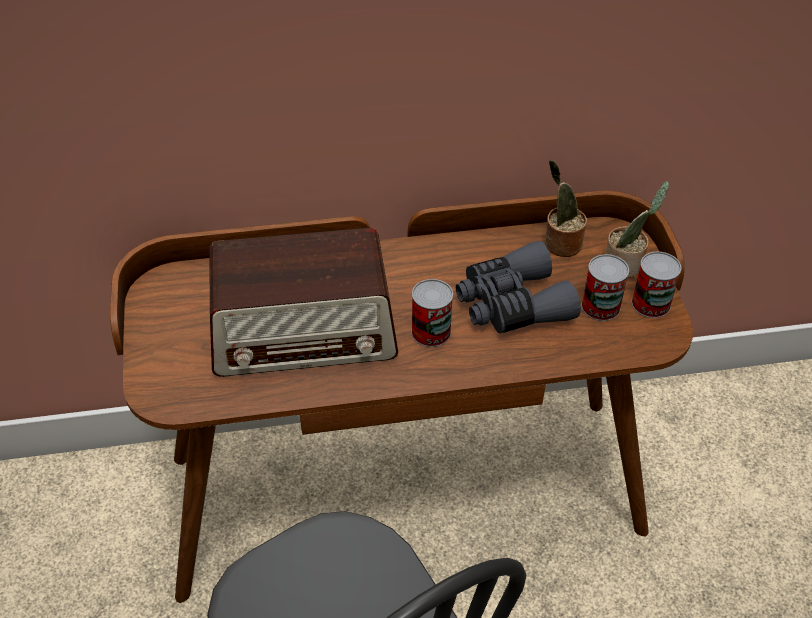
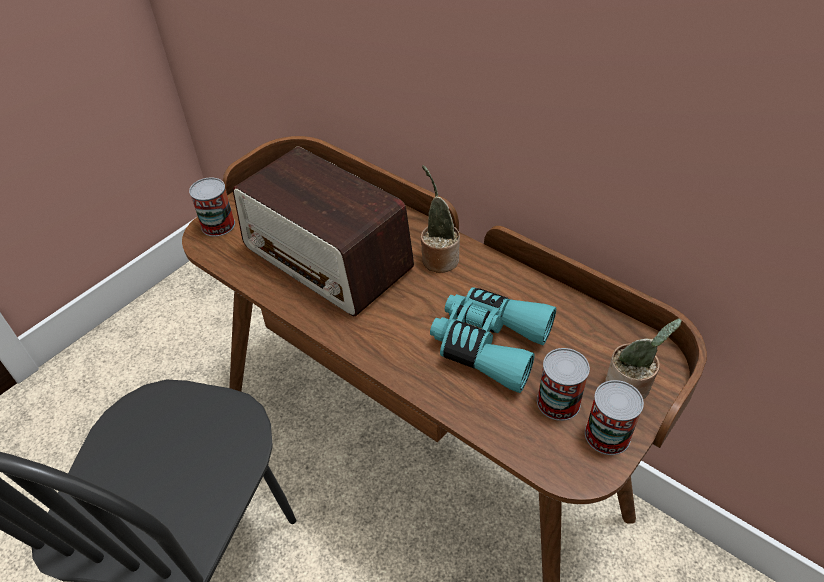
camera: 50 degrees right, 0 degrees up
can [411,279,453,347] -> can moved to [189,178,235,237]
grey binoculars [456,241,581,333] -> turquoise binoculars [430,287,556,393]
potted plant [545,160,587,257] -> potted plant moved to [421,165,460,273]

